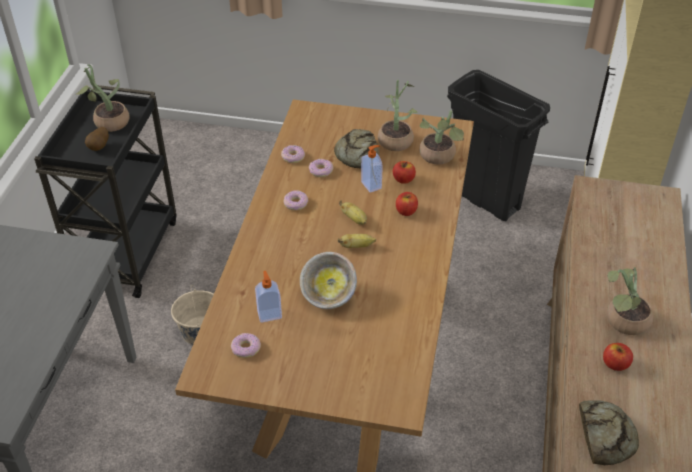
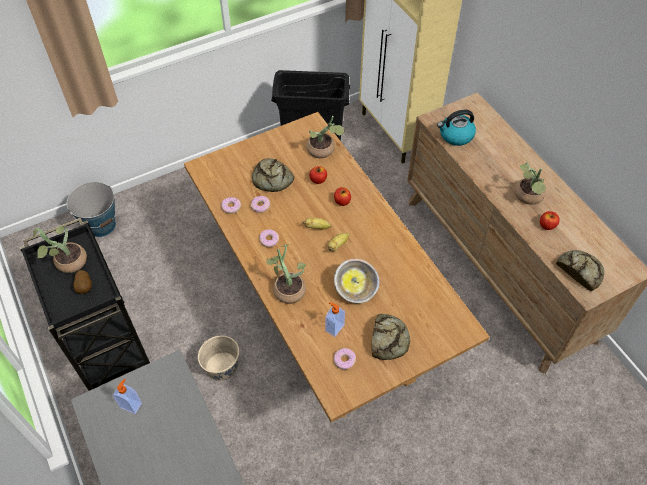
camera: 40 degrees left, 10 degrees up
soap dispenser [361,145,383,193] -> soap dispenser moved to [113,379,142,414]
potted plant [378,80,418,151] -> potted plant moved to [266,244,306,304]
none -> bucket [67,182,118,237]
none -> bread [371,314,410,360]
none -> kettle [437,110,476,146]

